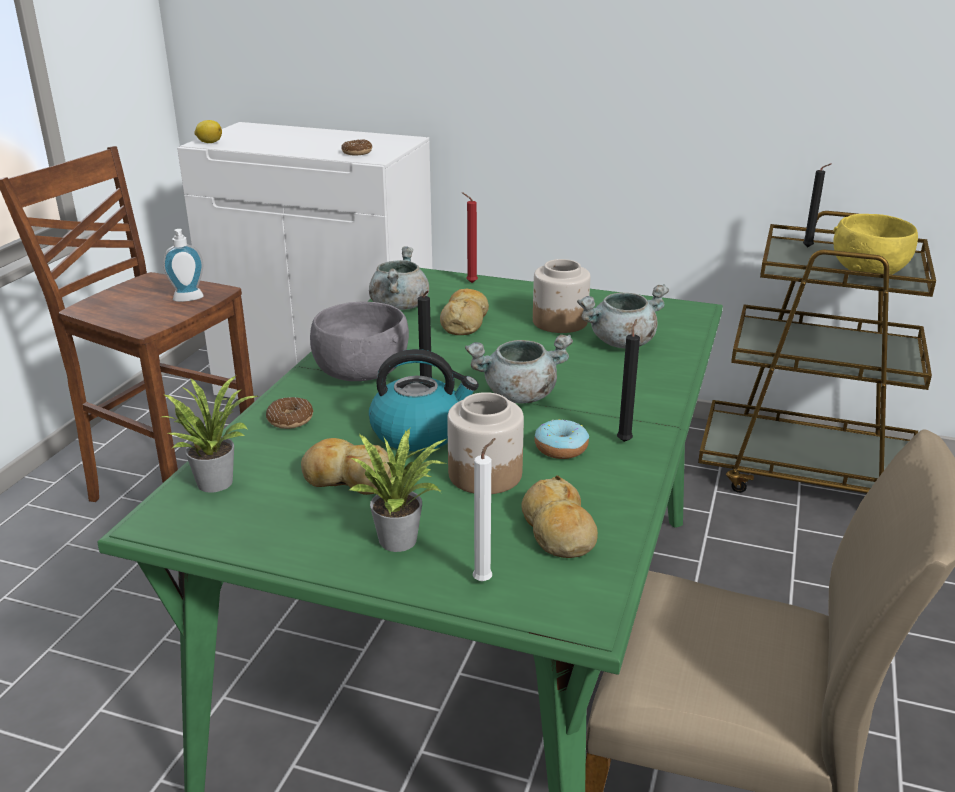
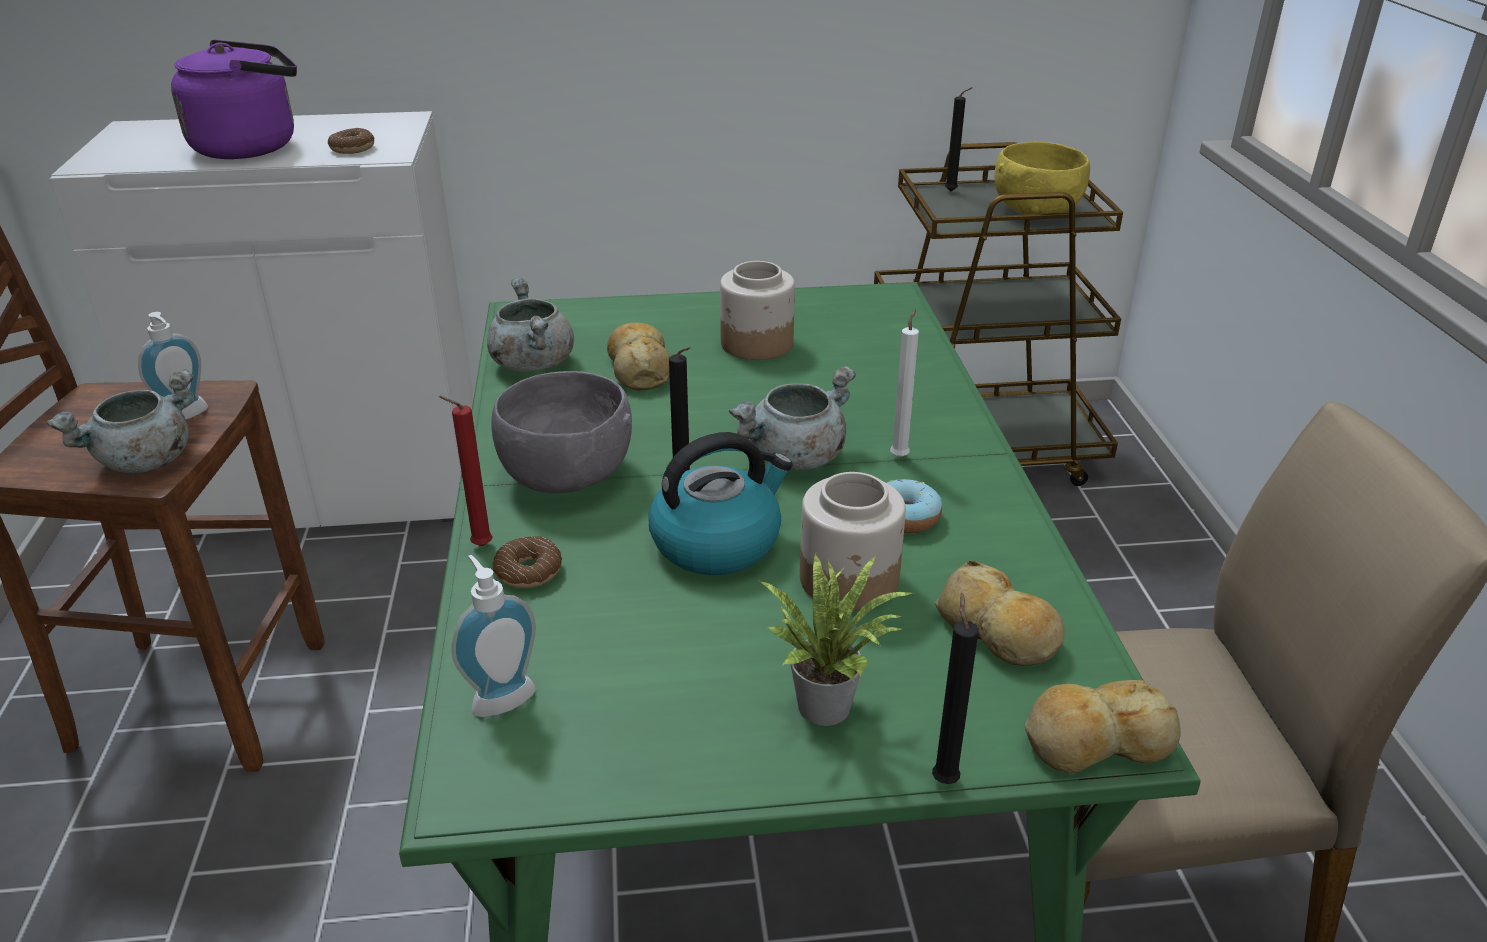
camera: 25 degrees left, 5 degrees up
potted plant [162,375,258,493] -> soap dispenser [452,555,536,717]
lemon [194,120,222,143] -> none
bread [301,438,392,495] -> bread moved to [1025,680,1181,774]
red candle [462,192,478,283] -> red candle moved to [438,396,492,546]
white candle [473,438,496,582] -> white candle moved to [890,308,919,458]
grey cooking pot [577,284,669,348] -> grey cooking pot moved to [47,369,195,473]
black candle [617,319,640,442] -> black candle moved to [932,593,979,784]
none -> purple kettle [171,40,297,159]

